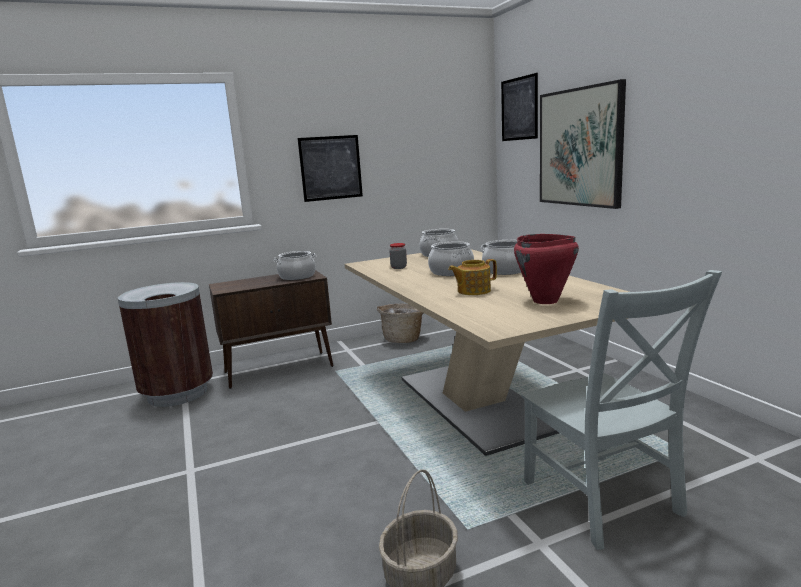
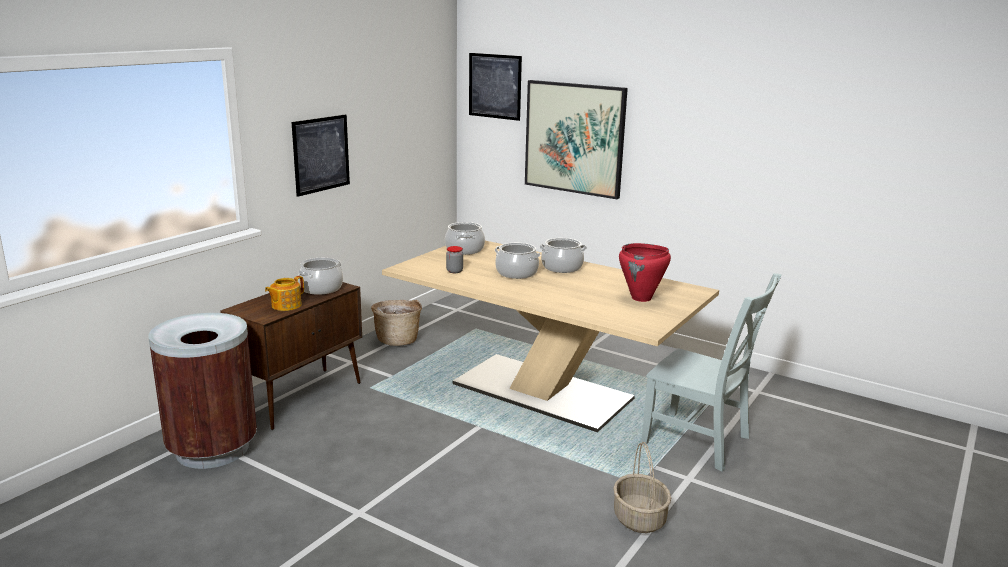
camera: 35 degrees left, 5 degrees up
teapot [448,259,497,295] -> teapot moved to [265,276,304,311]

